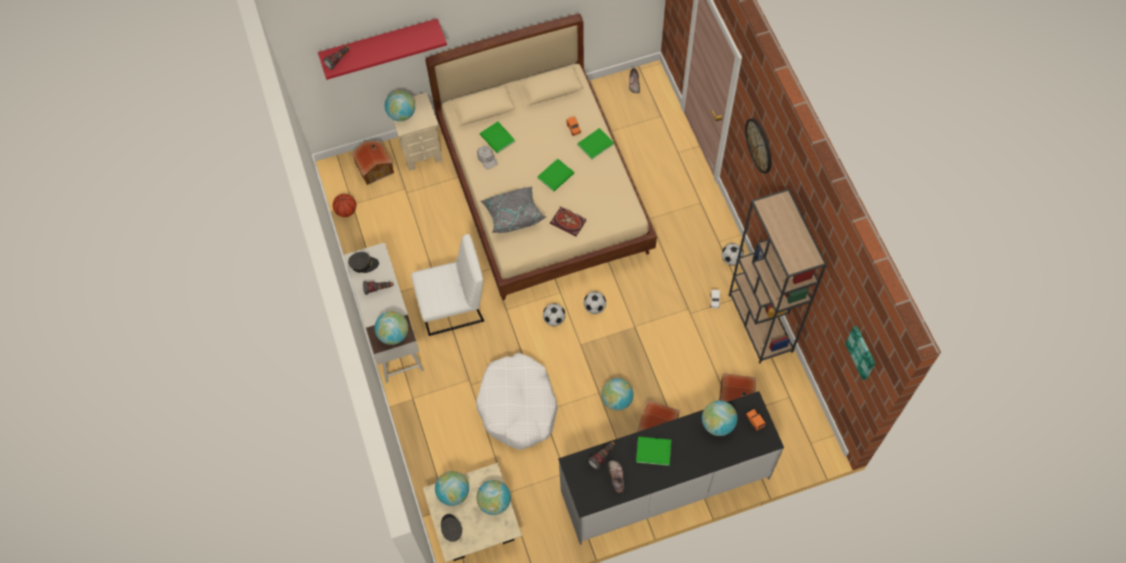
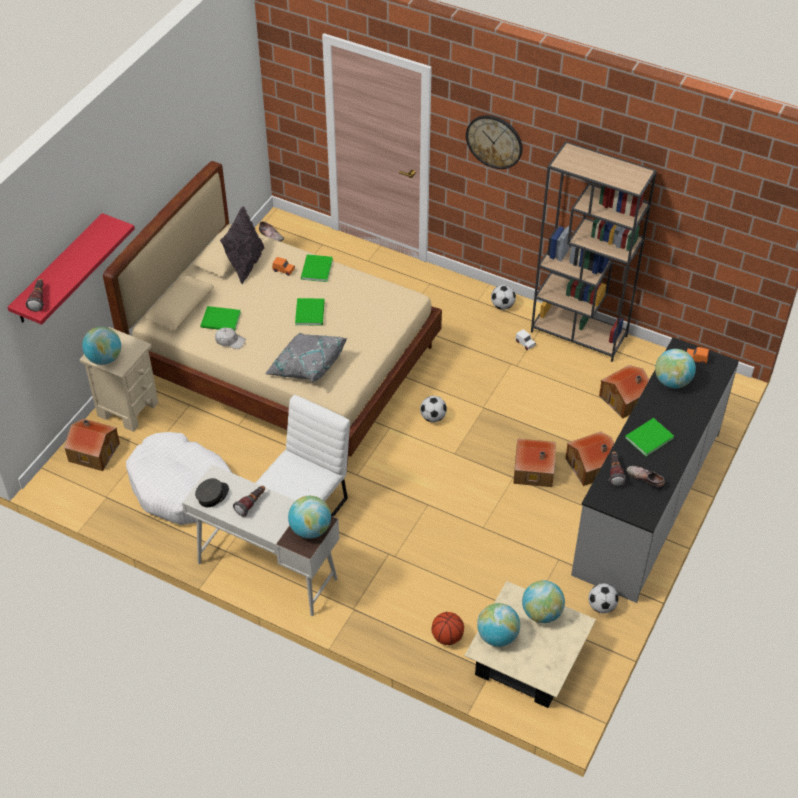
camera: 45 degrees left, 15 degrees down
basketball [333,194,356,217] -> basketball moved to [432,612,464,645]
grey cap [441,514,462,542] -> none
white dog bed [476,353,558,450] -> white dog bed moved to [126,432,232,525]
football [543,304,565,326] -> football moved to [588,583,619,614]
book [550,207,586,237] -> none
globe [601,378,634,410] -> toy house [513,438,556,487]
picture [845,326,875,380] -> none
none -> black pillow [220,206,264,284]

